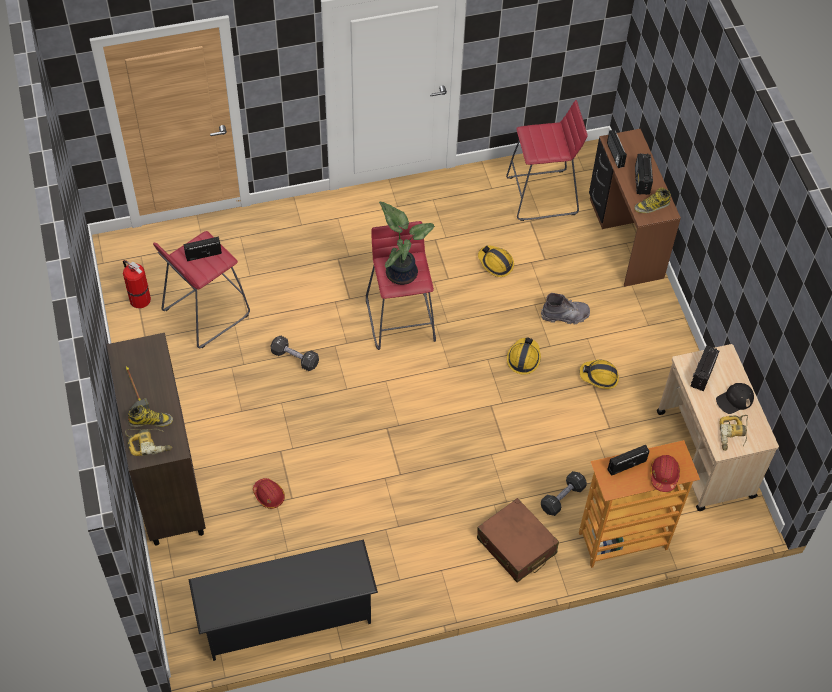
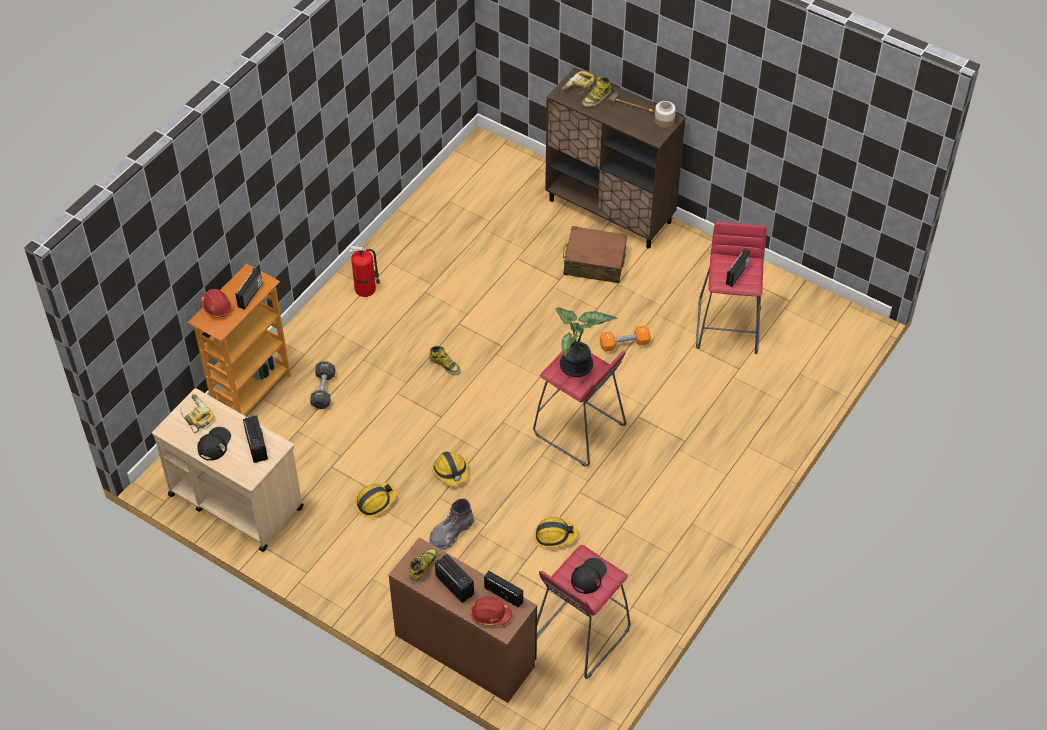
camera: 140 degrees right, 5 degrees down
fire extinguisher [123,260,151,308] -> fire extinguisher moved to [349,245,380,297]
black shoe rack [189,539,378,661] -> none
red hard hat [253,478,285,509] -> red hard hat moved to [471,597,512,626]
black dumbbell [271,336,319,371] -> orange dumbbell [600,326,651,352]
brown suitcase [477,498,559,582] -> brown suitcase moved to [563,226,627,283]
none -> boot [429,346,461,375]
none -> black cap [571,558,607,594]
none -> jar [655,101,676,128]

